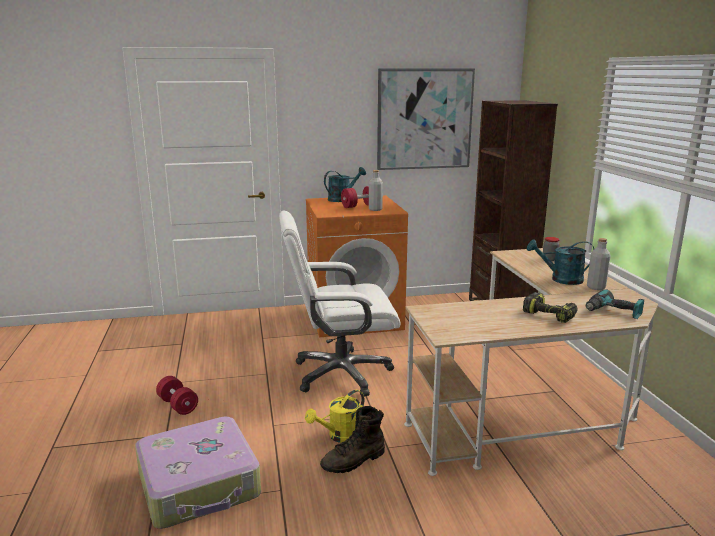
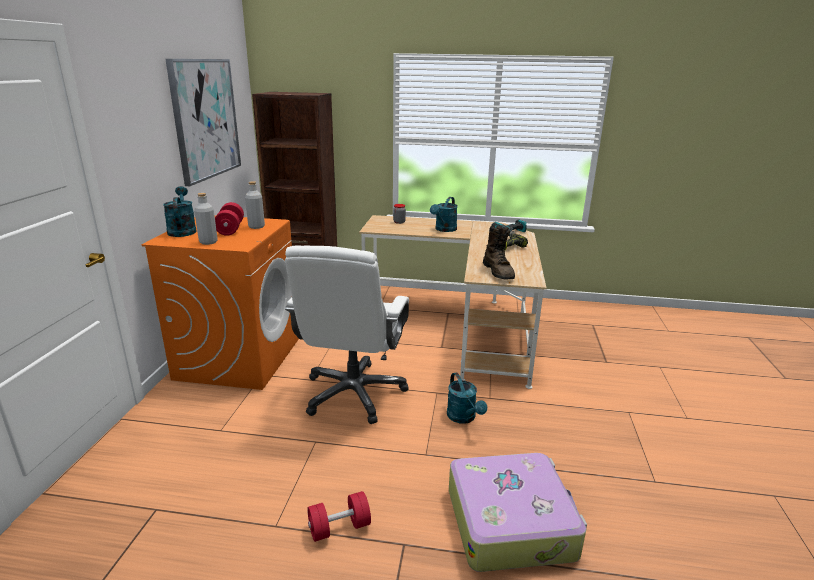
camera: 70 degrees left, 5 degrees up
yellow watering can [305,390,364,443] -> turquoise watering can [447,372,487,424]
brown boot [320,406,385,473] -> brown boot moved to [483,226,515,279]
grey bottle [587,238,611,290] -> grey bottle moved to [194,193,218,245]

